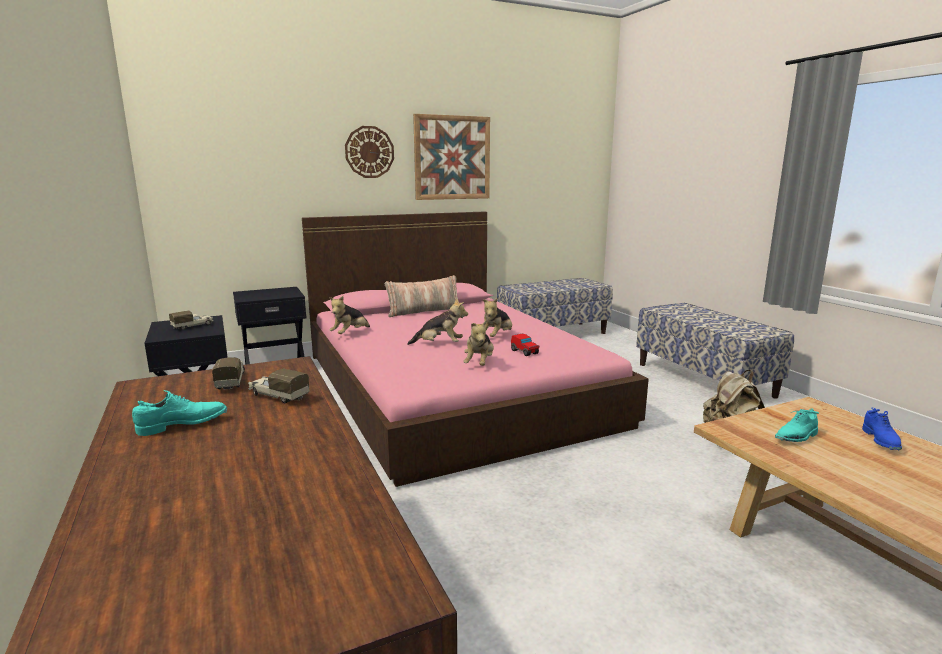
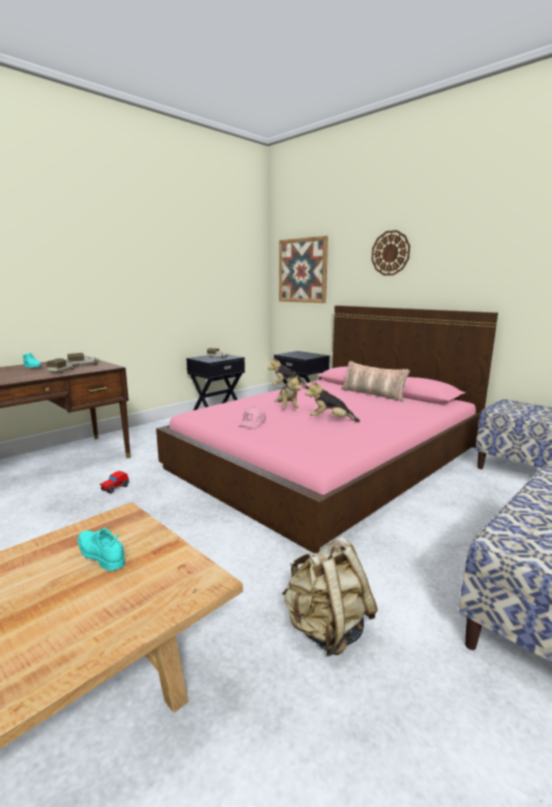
camera: 70 degrees right, 0 degrees up
picture [413,114,490,200] -> picture moved to [279,236,328,303]
plush toy [463,320,494,366] -> pink cap [239,406,266,429]
toy car [511,333,540,356] -> toy car moved to [100,471,129,494]
blue shoe [862,407,902,450] -> none

